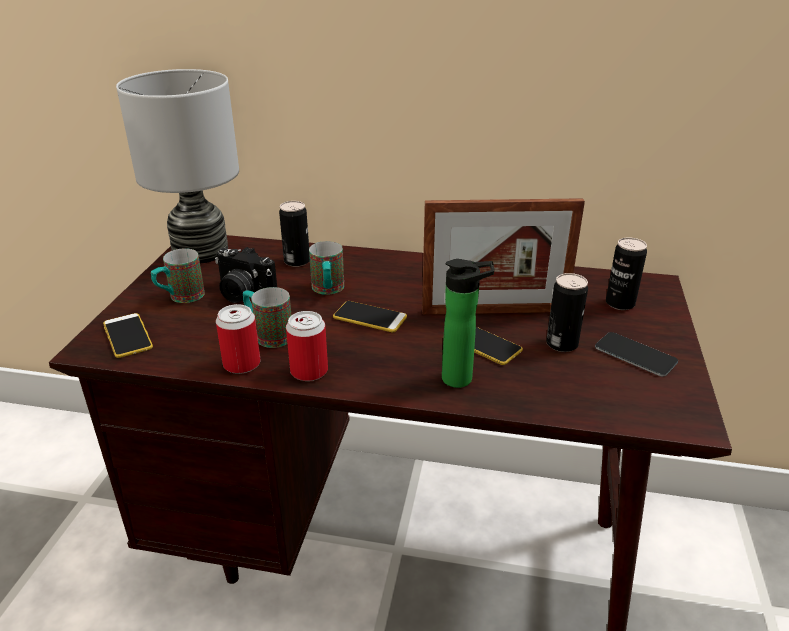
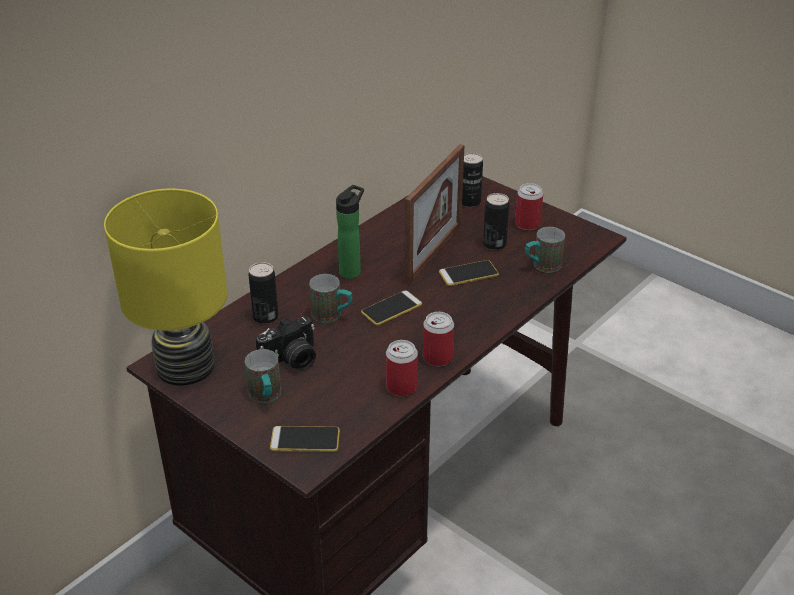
camera: 60 degrees left, 5 degrees up
grey table lamp [116,69,239,264] -> yellow table lamp [104,189,228,386]
mug [243,287,291,348] -> mug moved to [525,227,565,273]
bottle [442,259,494,388] -> bottle moved to [336,185,364,279]
phone [595,332,678,377] -> can [515,183,543,230]

